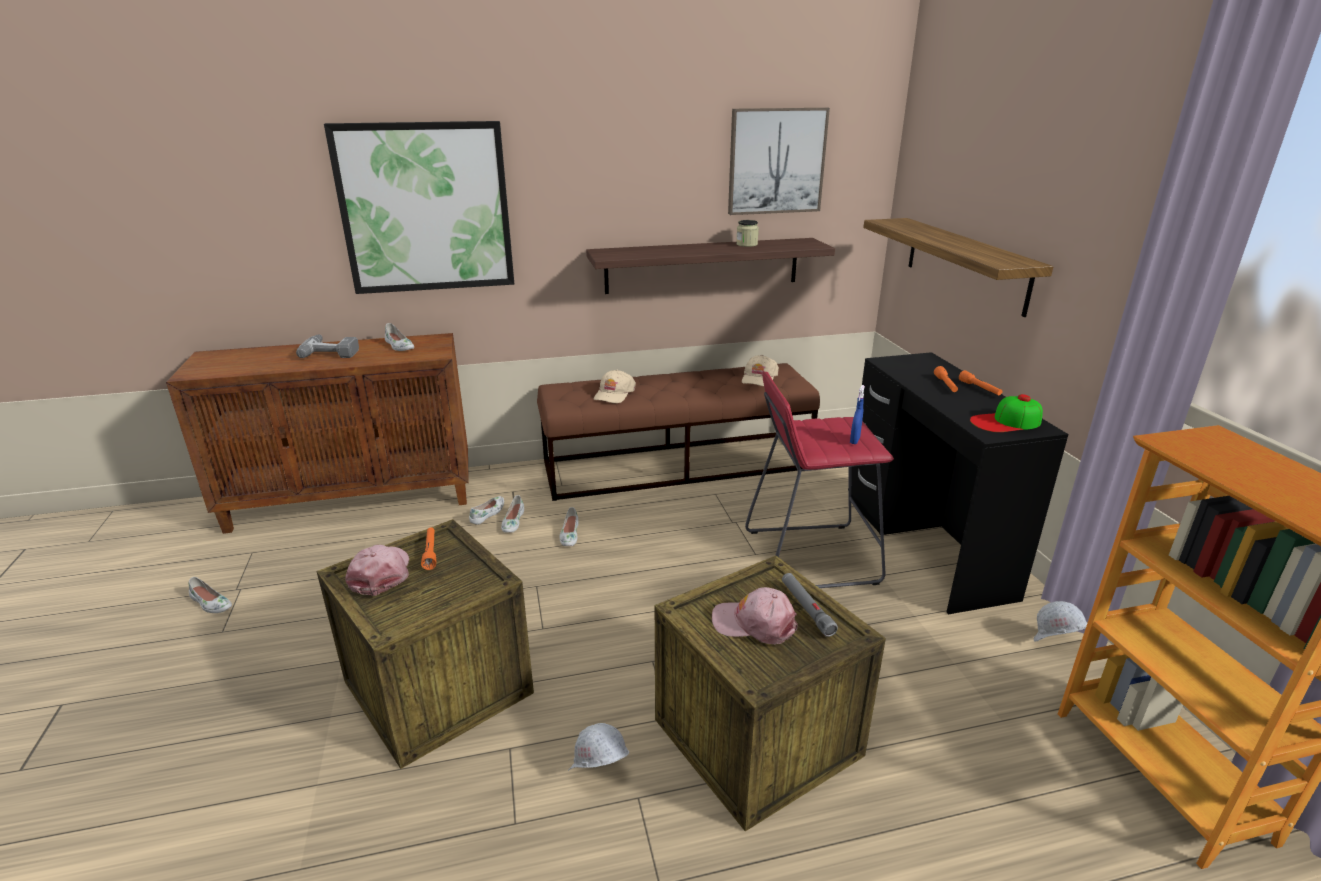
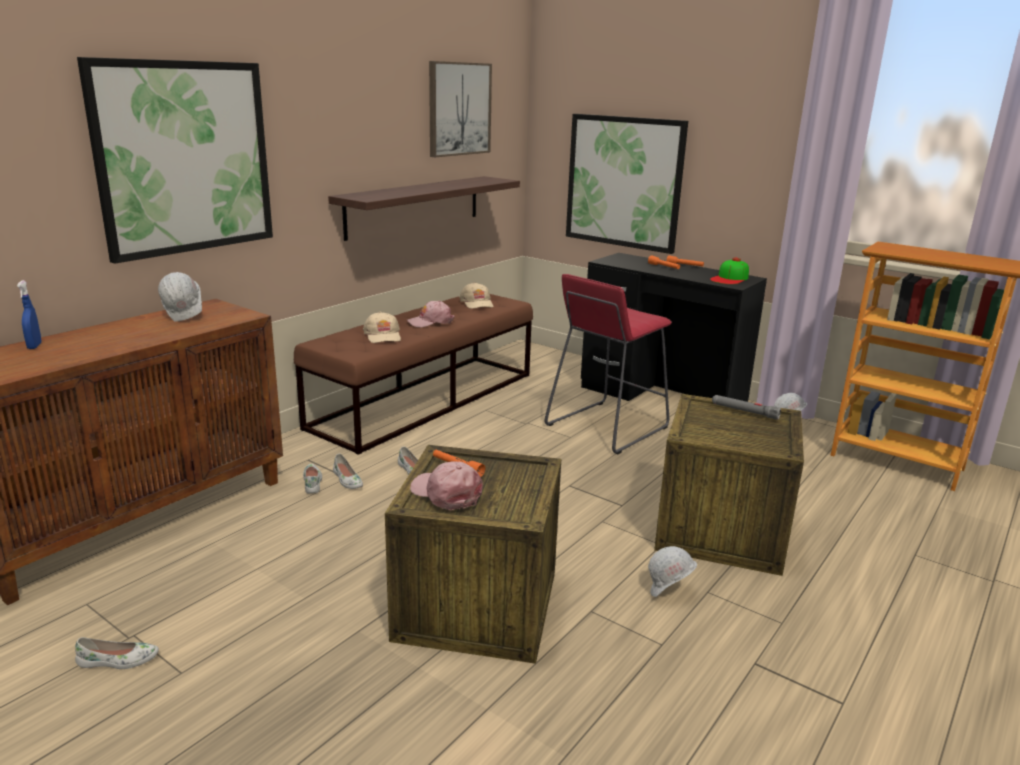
camera: 40 degrees left, 5 degrees down
power drill [296,335,359,358] -> none
white shoe [385,323,414,351] -> white hard hat [158,272,202,322]
pink cap [712,587,798,645] -> pink cap moved to [407,300,455,327]
jar [736,220,759,247] -> none
blue spray bottle [850,385,865,444] -> blue spray bottle moved to [17,280,42,349]
shelf [863,218,1054,317] -> picture [566,114,688,254]

